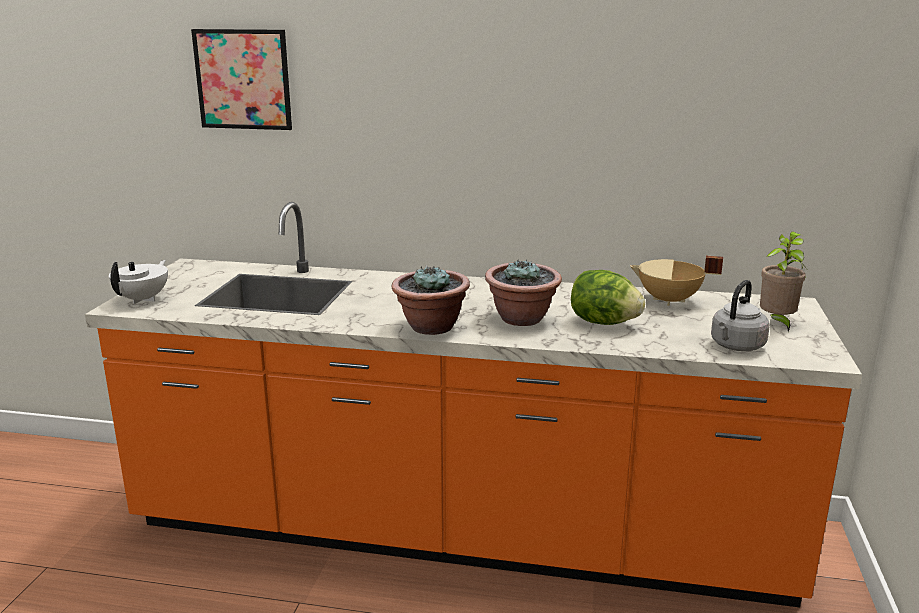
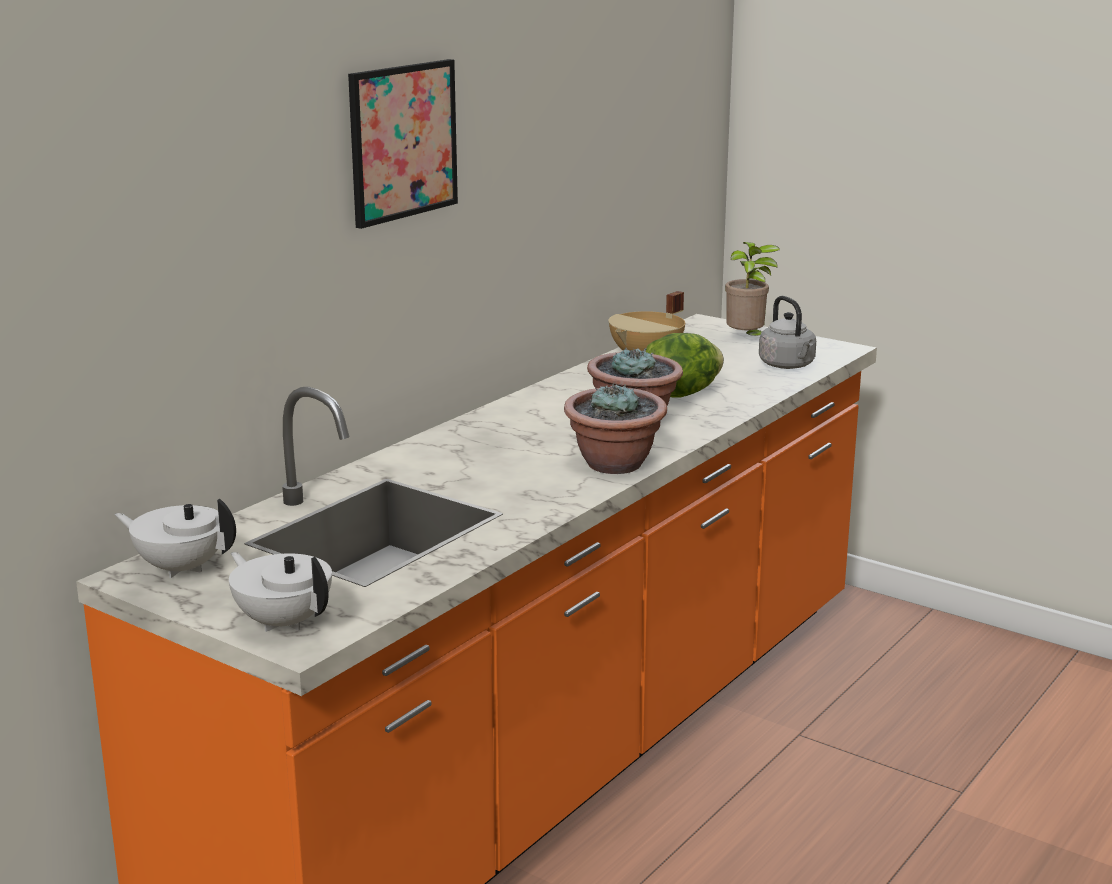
camera: 65 degrees left, 0 degrees up
picture [191,29,292,130] -> picture moved to [348,59,458,229]
none -> white teapot [114,499,236,578]

